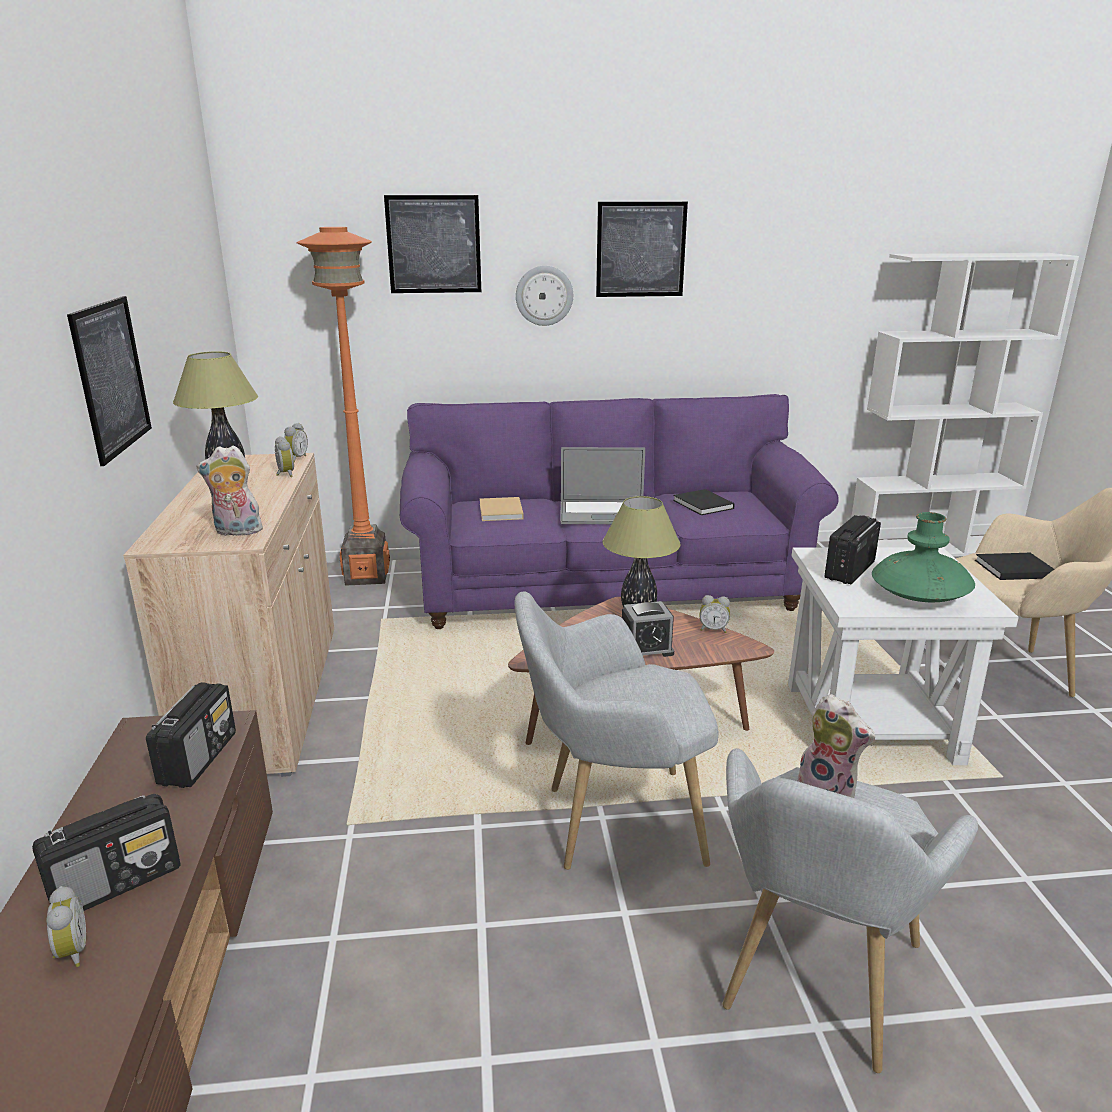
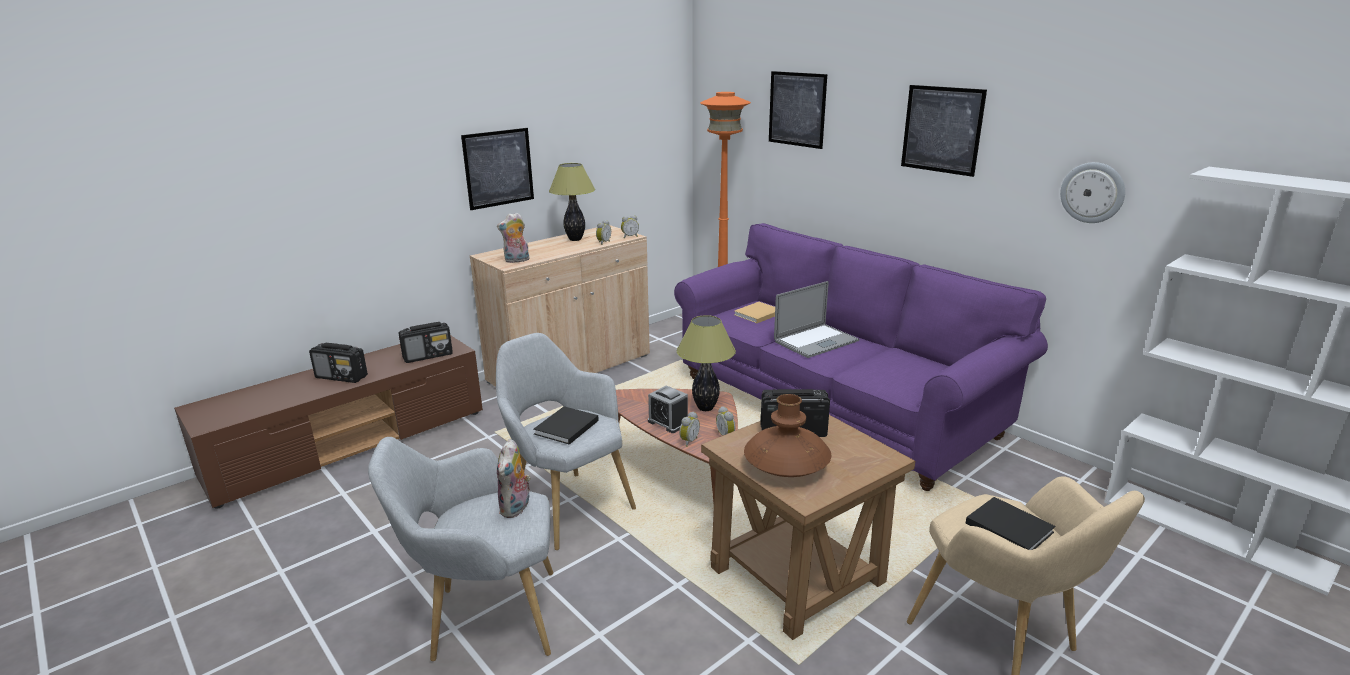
camera: 55 degrees right, 0 degrees up
alarm clock [46,886,86,967] -> alarm clock moved to [679,411,700,447]
plush toy [196,445,265,536] -> plush toy turned 75 degrees counterclockwise [497,213,530,263]
wall clock [516,266,573,326] -> wall clock moved to [1060,162,1125,223]
laptop [560,447,645,524] -> laptop turned 90 degrees counterclockwise [774,281,859,358]
black book [673,489,735,515] -> black book moved to [534,406,599,445]
white side table [788,547,1019,765] -> brown side table [701,415,915,640]
green vase [872,512,975,602] -> brown vase [744,394,831,477]

